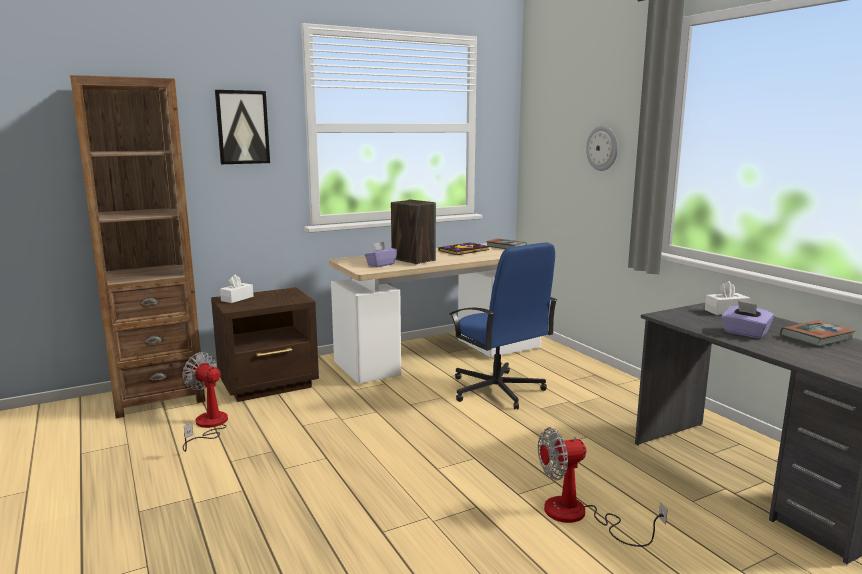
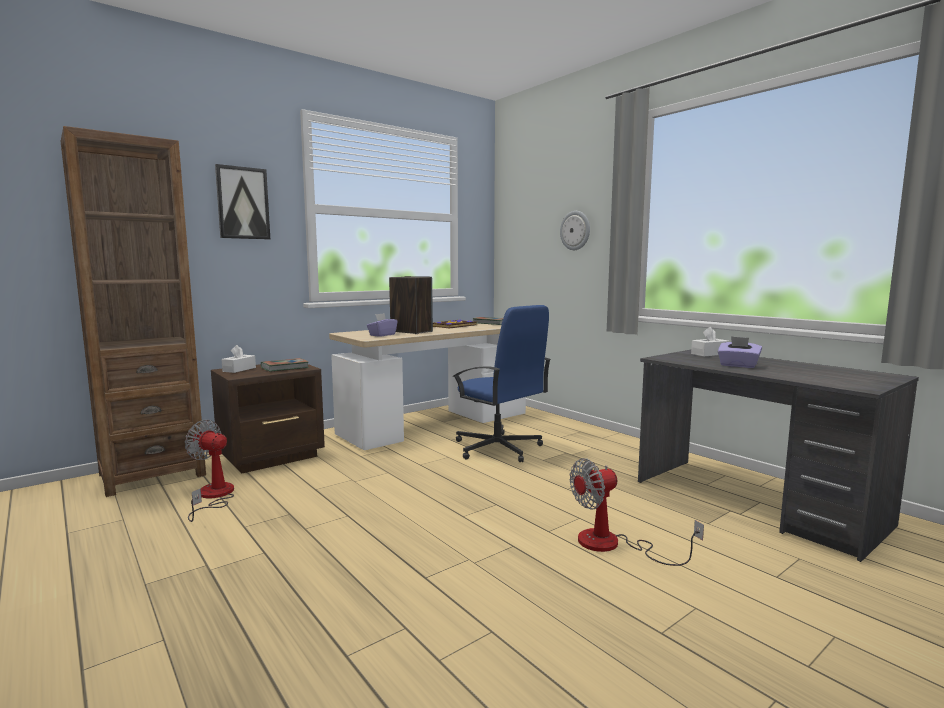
camera: 10 degrees left, 5 degrees down
book [780,320,855,347] -> book moved to [261,358,309,372]

